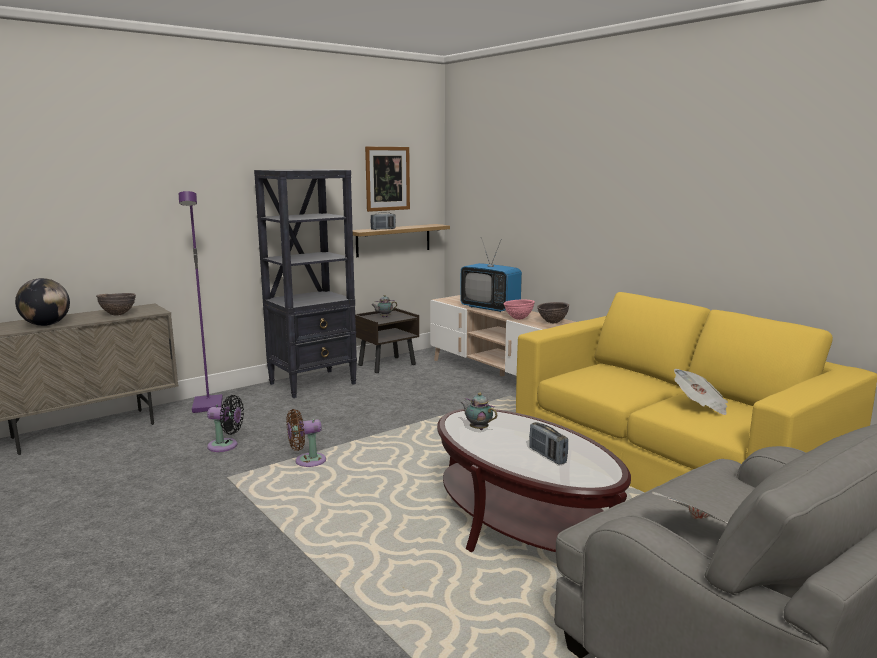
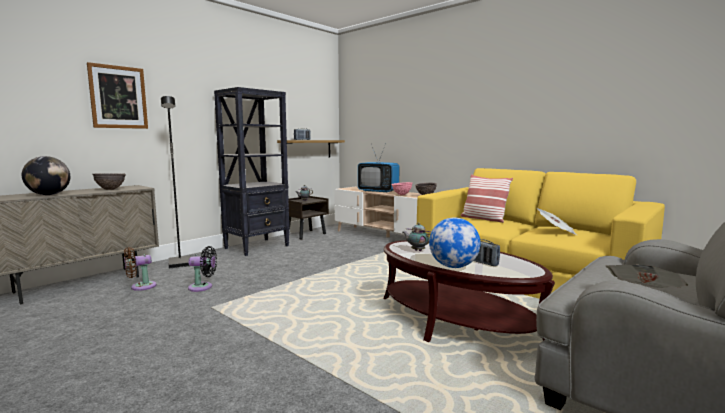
camera: 10 degrees left, 5 degrees down
purple floor lamp [179,191,223,413] -> black floor lamp [161,96,191,268]
brown fan [286,409,326,467] -> brown fan moved to [124,247,157,291]
picture [365,147,410,212] -> picture moved to [87,62,148,129]
none -> globe [429,217,481,268]
none -> pillow [461,174,513,223]

